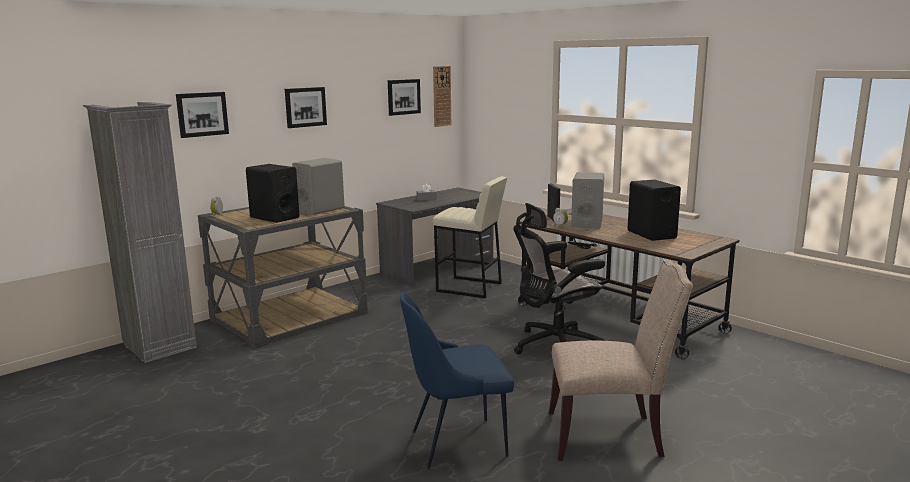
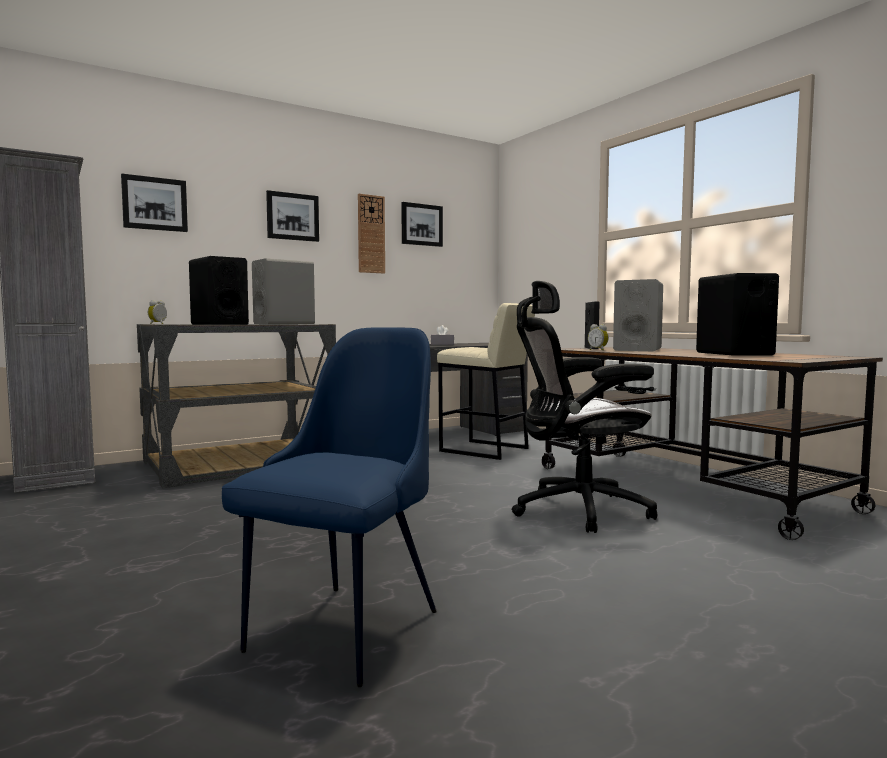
camera: 10 degrees right, 10 degrees down
blue chair [400,292,514,469] -> blue chair turned 120 degrees clockwise [222,327,437,687]
wall clock [433,66,451,127] -> wall clock moved to [358,194,385,273]
beige chair [549,259,693,461] -> none

